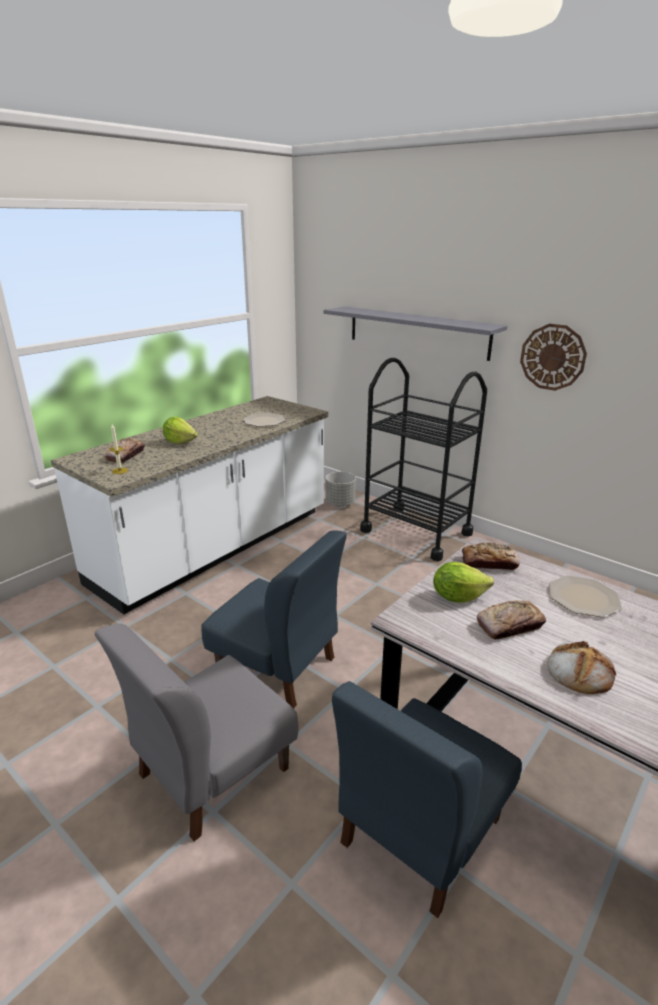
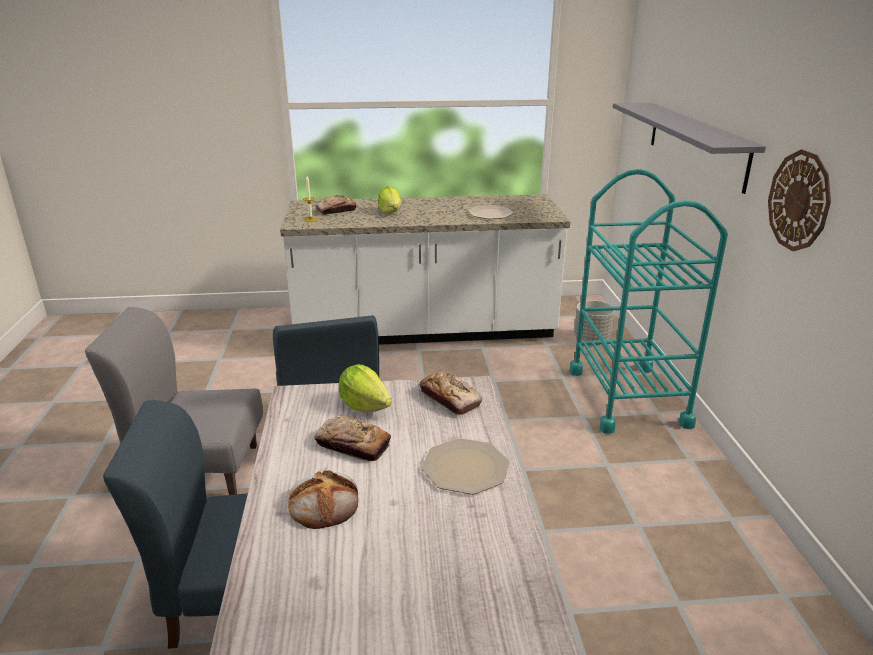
camera: 45 degrees right, 0 degrees up
black cart [360,358,487,561] -> turquoise cart [569,169,728,434]

